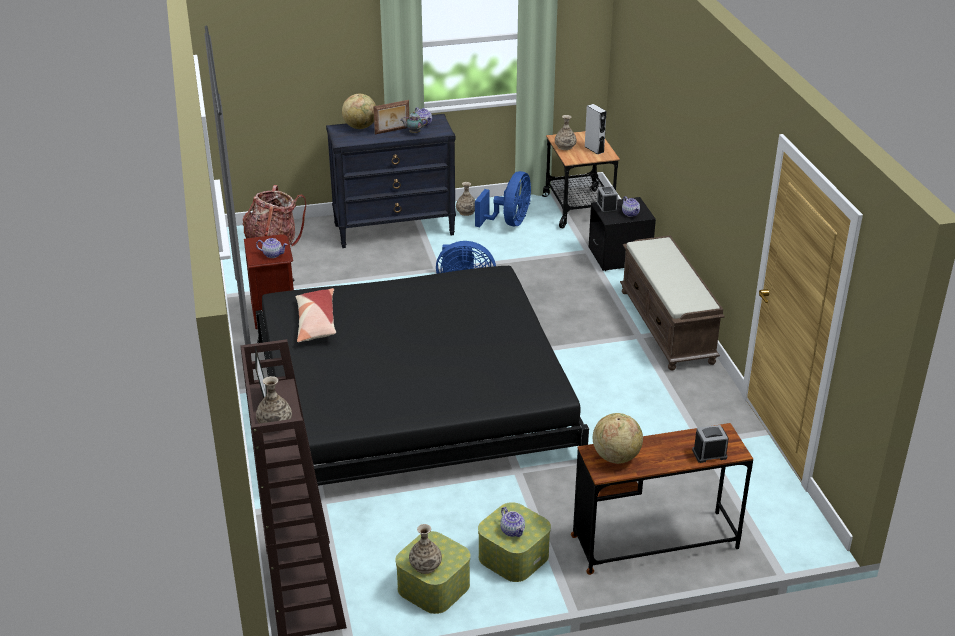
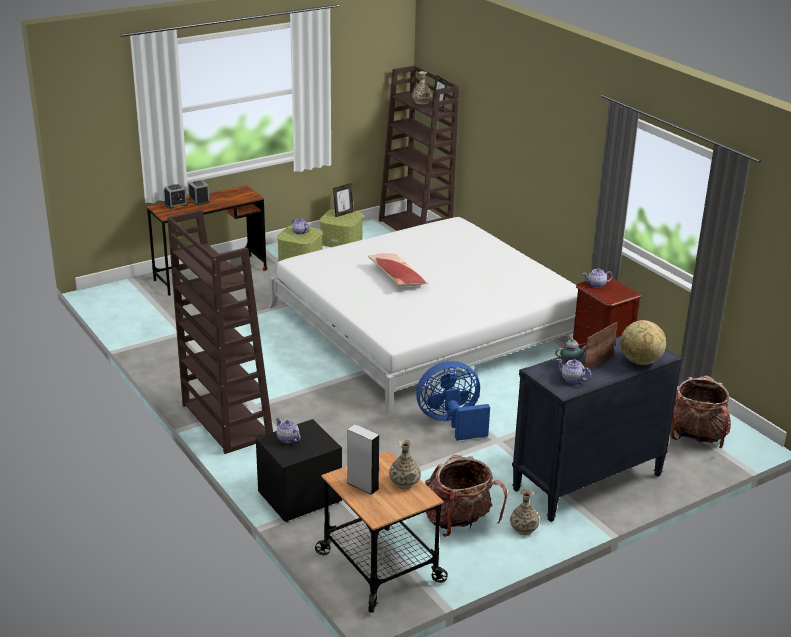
camera: 160 degrees right, 5 degrees down
black bed [256,266,589,486] -> white bed [269,217,578,413]
pillow [296,288,336,342] -> pillow moved to [368,253,429,287]
vase [409,524,442,574] -> picture frame [333,183,353,217]
blue fan [475,171,531,227] -> backpack [425,455,507,537]
globe [593,413,643,464] -> none
alarm clock [597,186,618,214] -> alarm clock moved to [188,180,210,205]
brown bench [620,236,725,371] -> brown bookcase [167,210,273,454]

